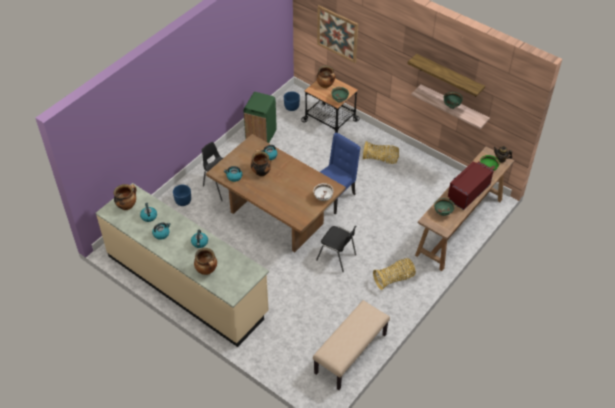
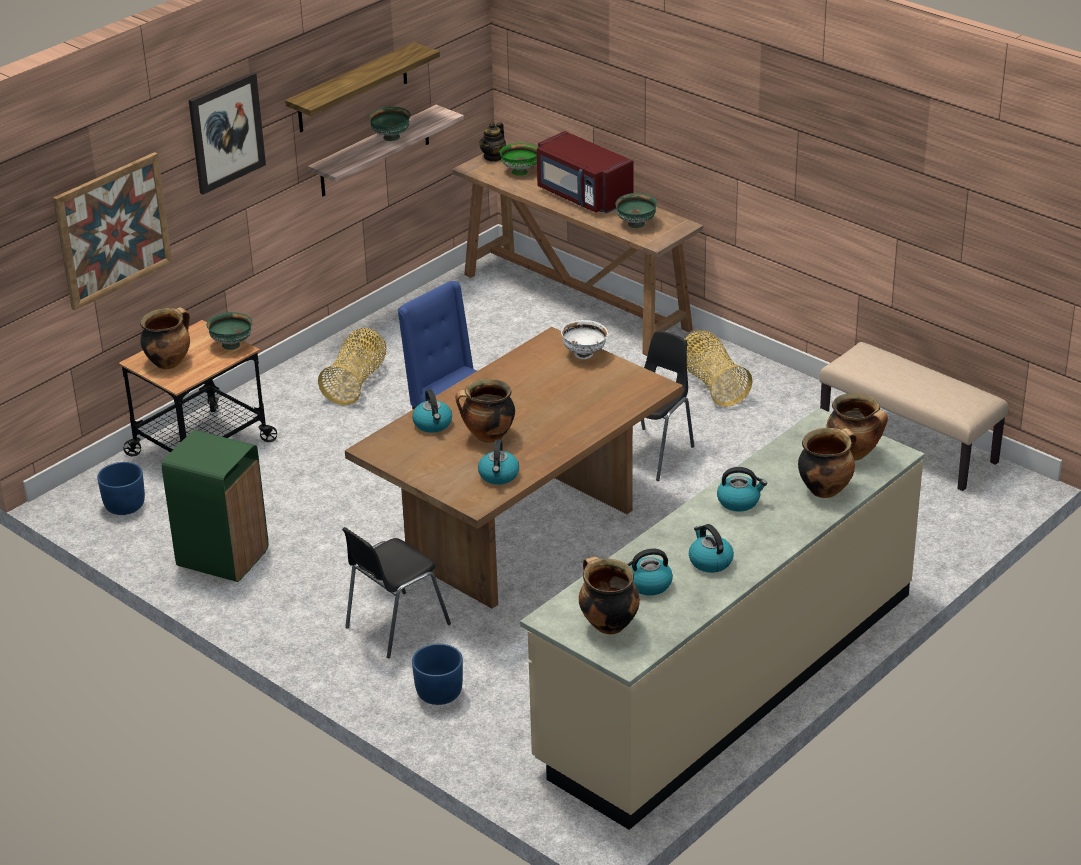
camera: 85 degrees left, 15 degrees down
none -> picture [189,72,266,194]
none -> cooking pot [826,393,888,461]

